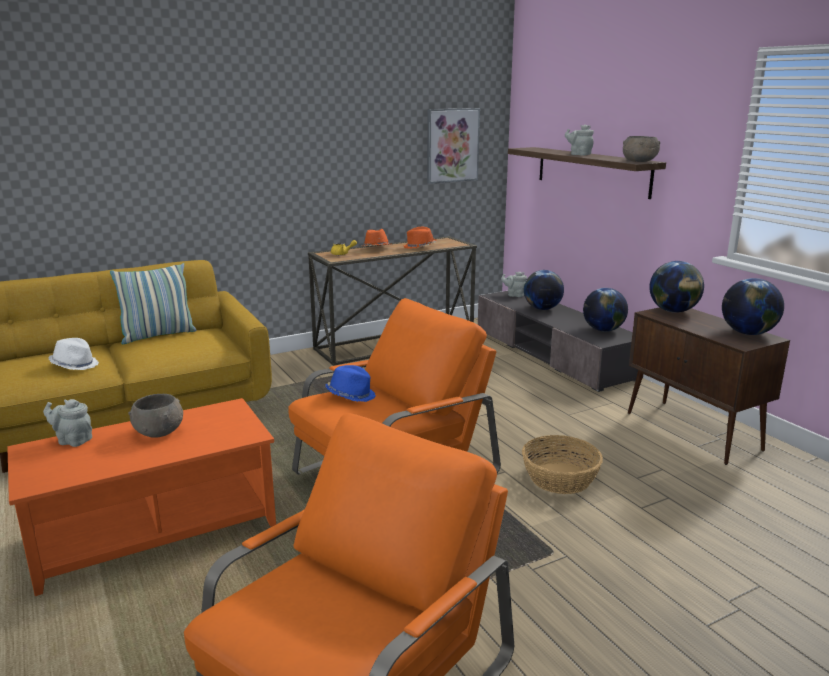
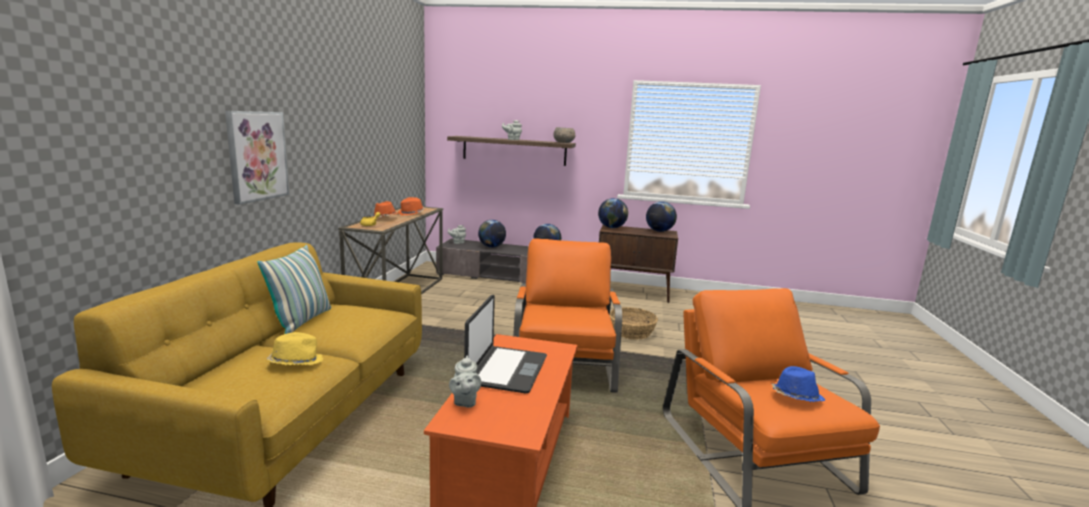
camera: 50 degrees left, 5 degrees down
grey teapot [43,399,92,447] -> grey teapot turned 60 degrees counterclockwise [449,355,481,408]
white hat [49,338,99,370] -> yellow hat [266,332,323,366]
grey bowl [128,394,183,438] -> laptop [464,295,547,393]
blue hat [325,365,376,402] -> blue hat moved to [772,366,825,402]
picture [427,108,480,184] -> picture moved to [225,111,289,205]

